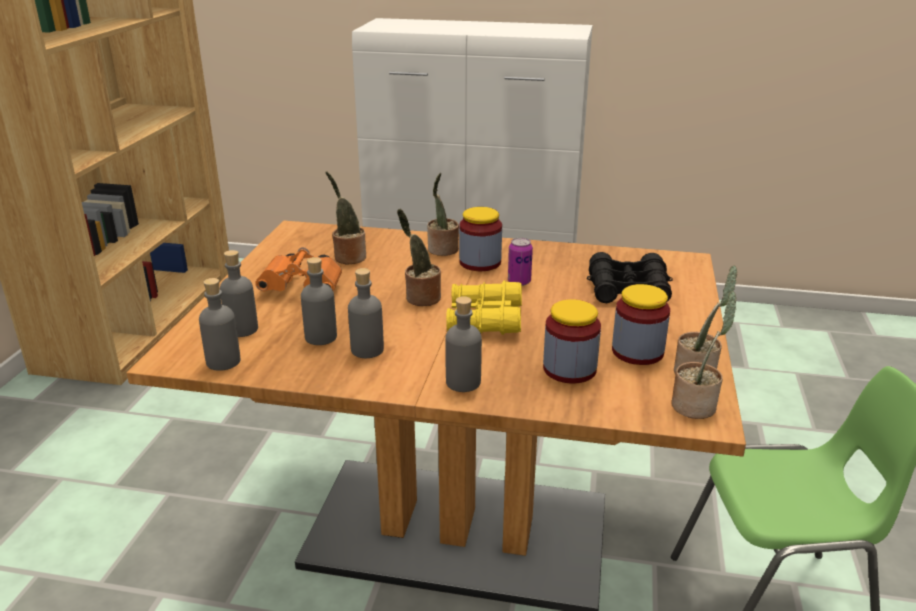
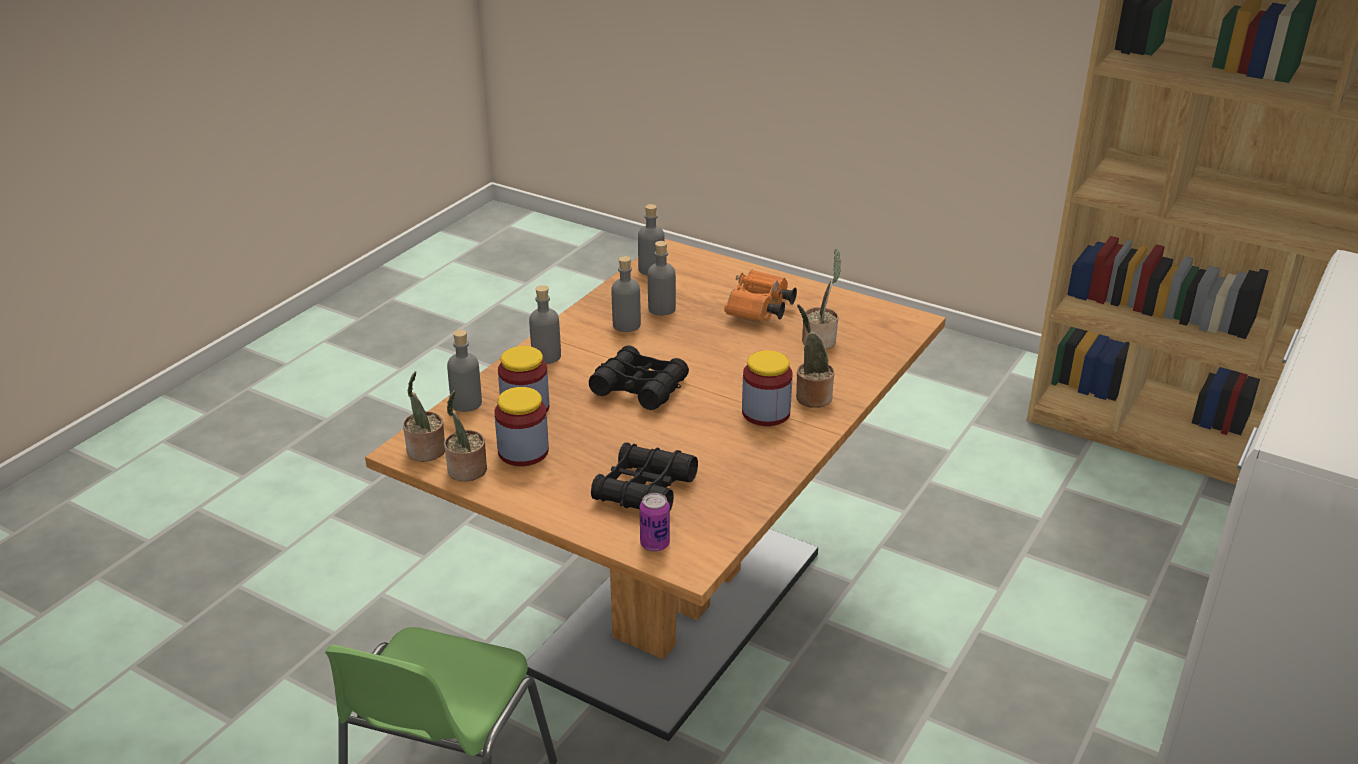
camera: 110 degrees right, 5 degrees up
grey bottle [220,250,258,337] -> grey bottle moved to [447,330,482,412]
potted plant [397,209,441,306] -> none
yellow binoculars [446,280,522,335] -> black binoculars [589,345,689,410]
can [508,238,533,286] -> can moved to [640,493,670,552]

